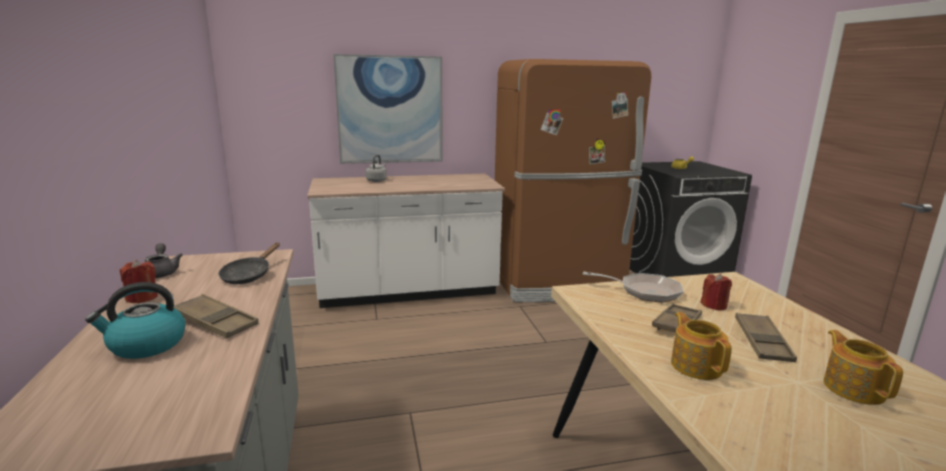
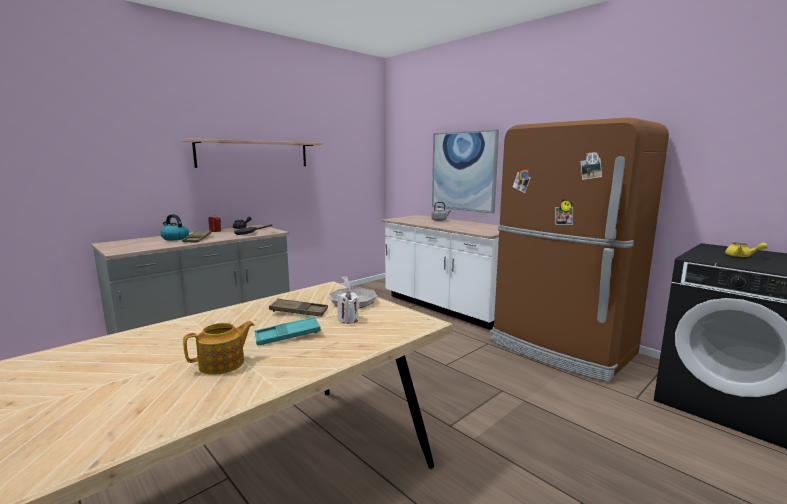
camera: 60 degrees right, 5 degrees down
teapot [671,312,732,380] -> none
red candle [700,273,732,310] -> white candle [337,291,360,324]
brown tray [735,313,797,362] -> turquoise tray [255,317,321,346]
none -> shelf [181,139,323,168]

